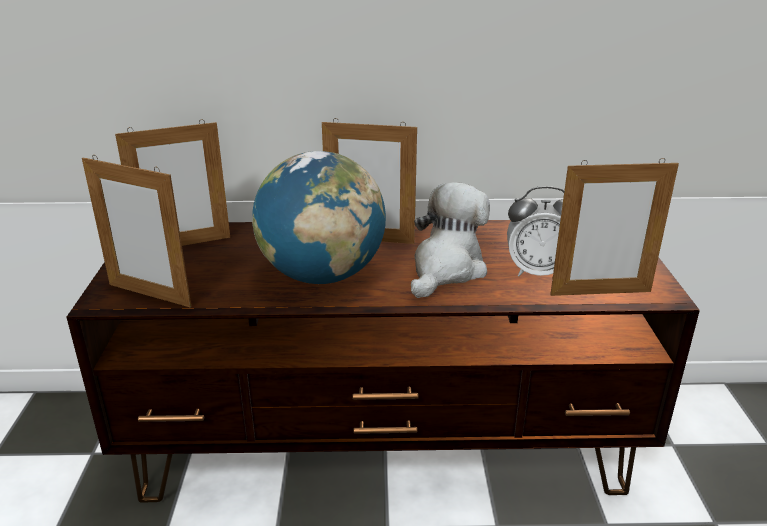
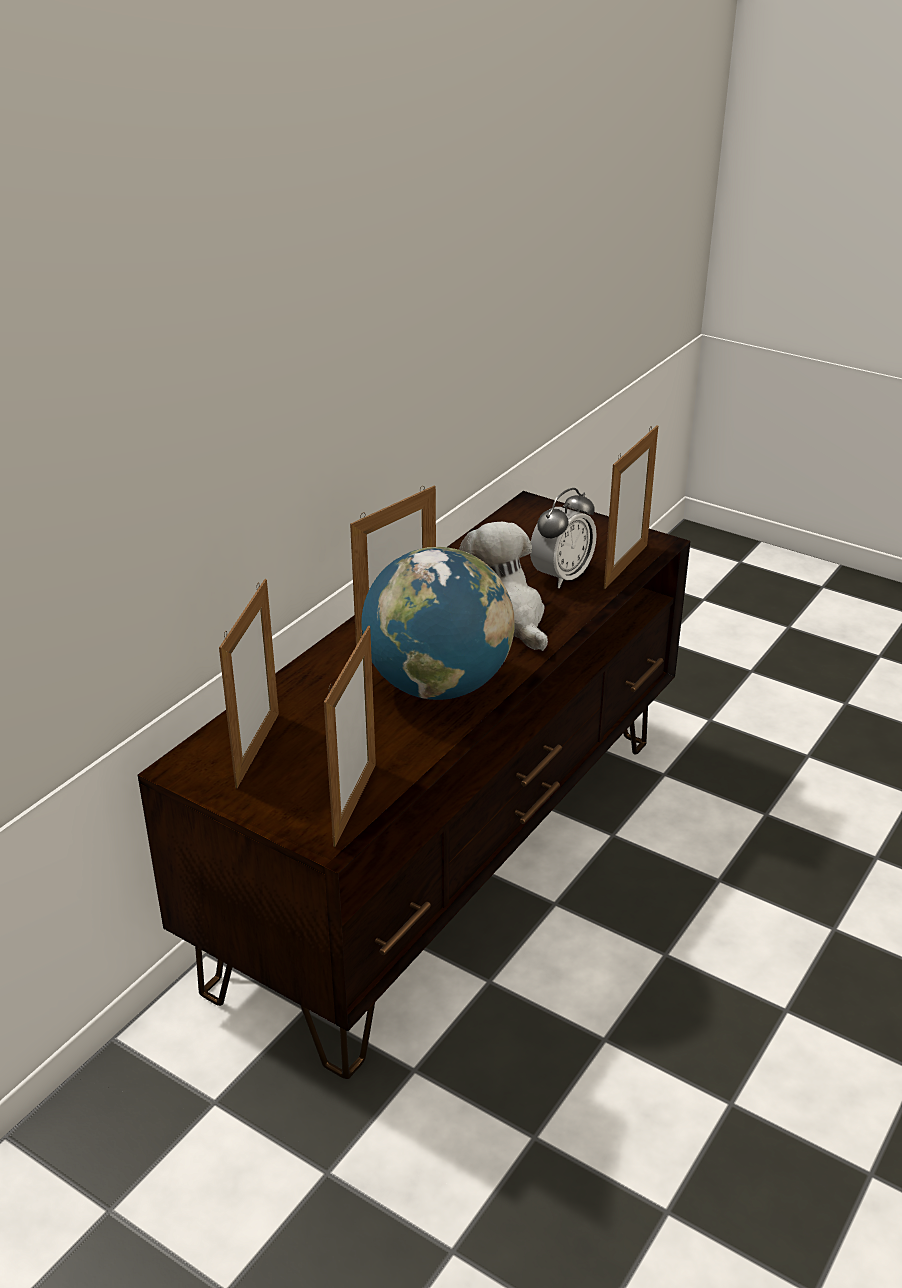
camera: 55 degrees left, 5 degrees up
picture frame [82,155,191,307] -> picture frame turned 45 degrees counterclockwise [324,626,376,847]

